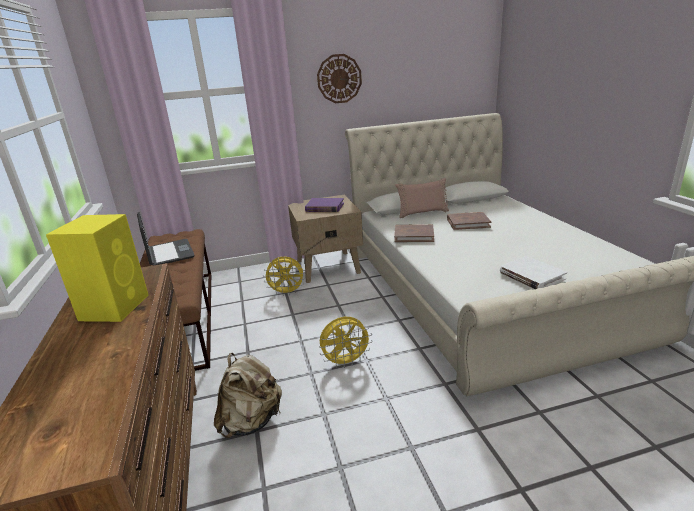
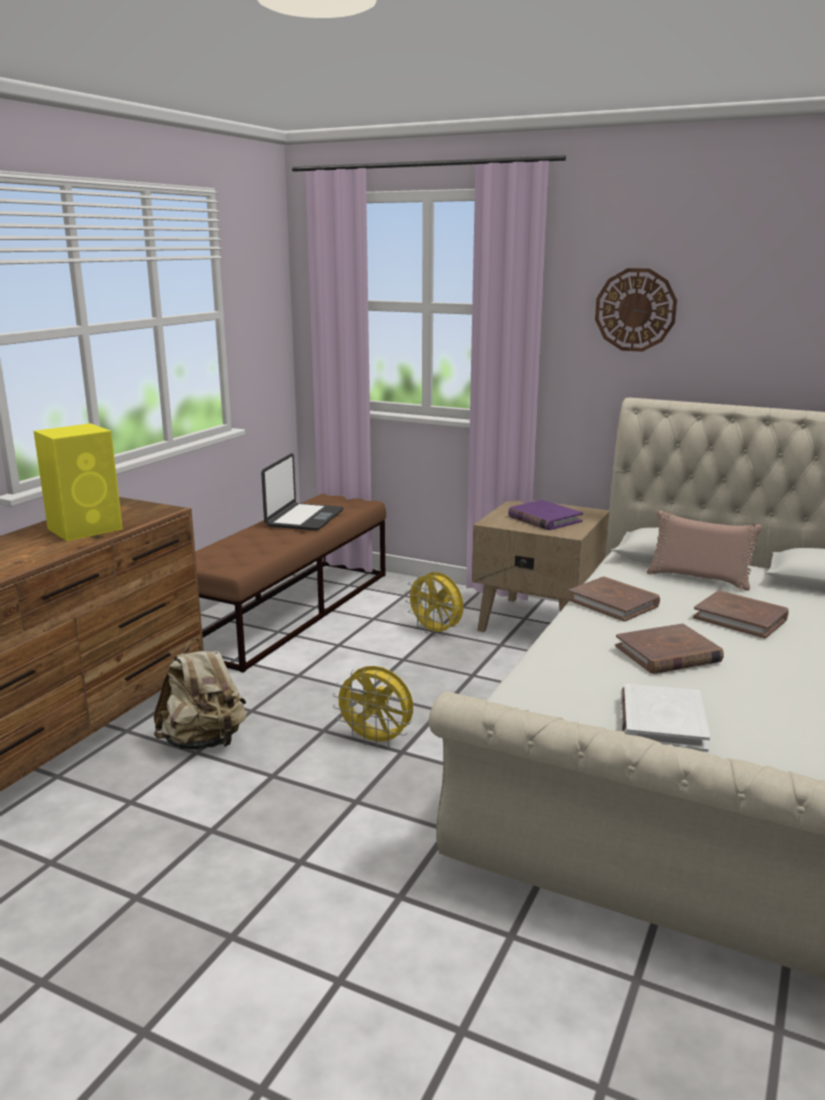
camera: 40 degrees right, 5 degrees down
none -> brown book [615,623,724,674]

